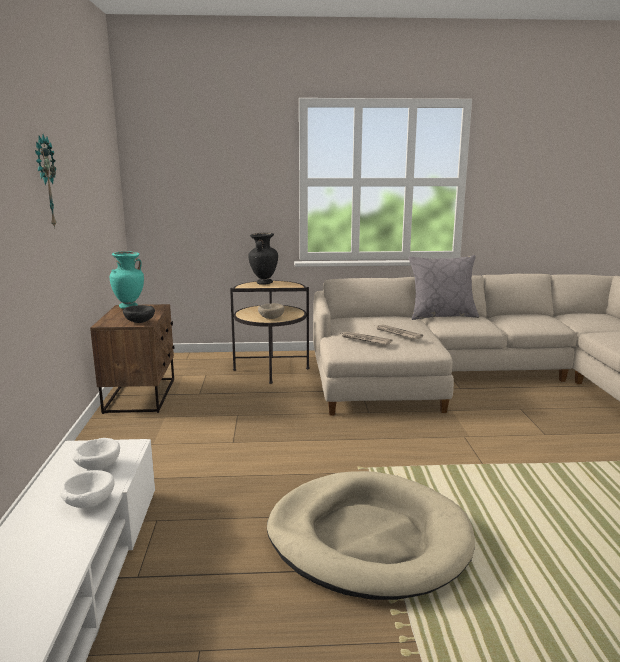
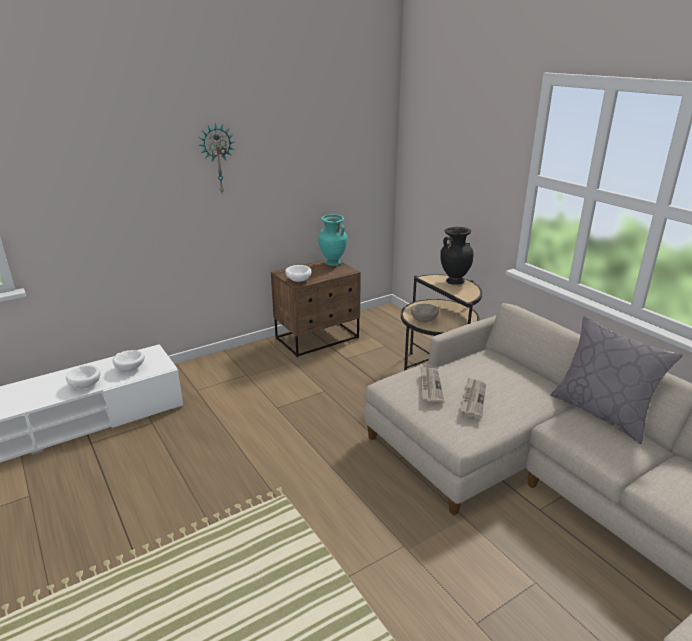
camera: 60 degrees right, 10 degrees up
black bowl [123,305,155,323] -> white bowl [285,265,311,282]
beige dog bed [267,471,475,600] -> none

